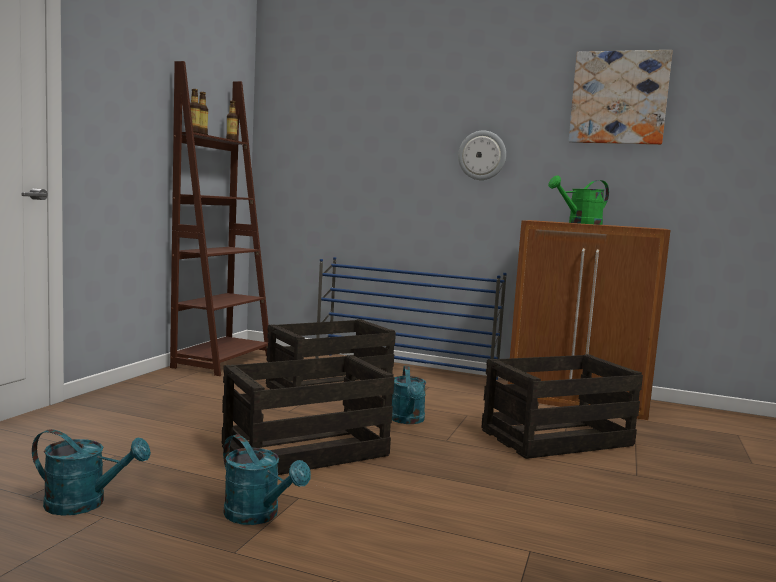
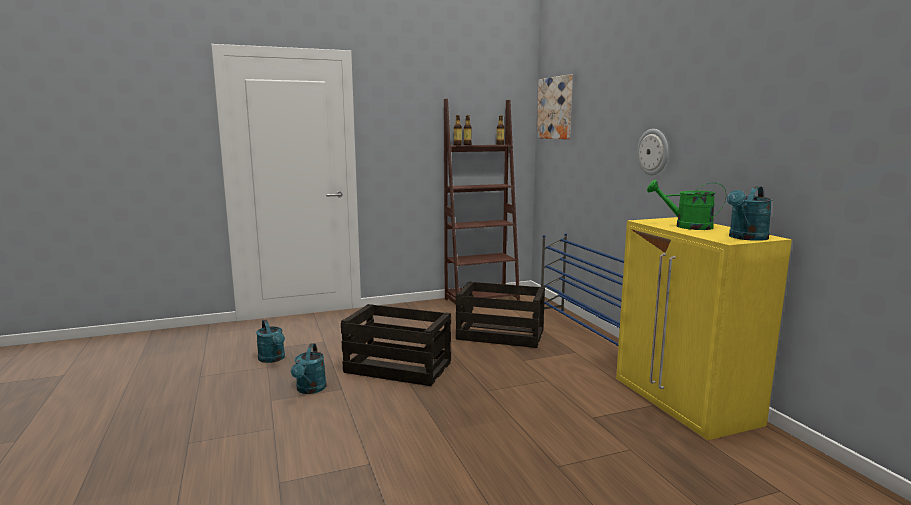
camera: 50 degrees right, 5 degrees up
turquoise watering can [392,366,426,424] -> turquoise watering can moved to [727,186,772,241]
crate [481,354,643,459] -> none
brown cabinet [508,220,670,420] -> yellow cabinet [616,217,792,440]
picture [569,50,673,145] -> picture moved to [537,74,573,139]

